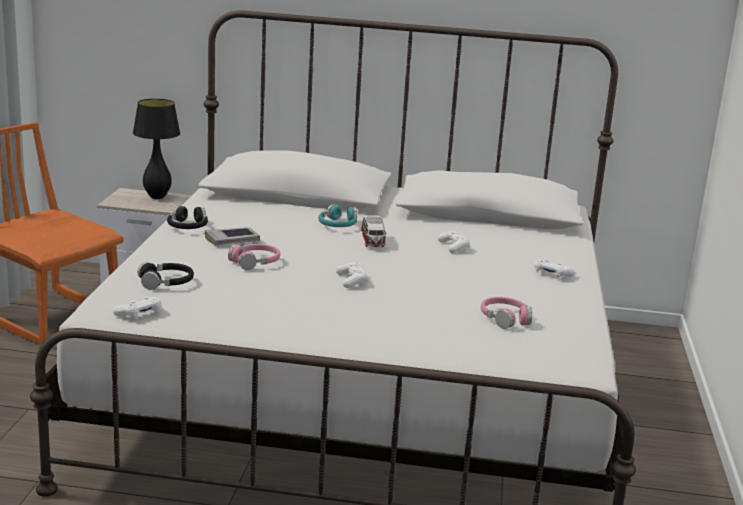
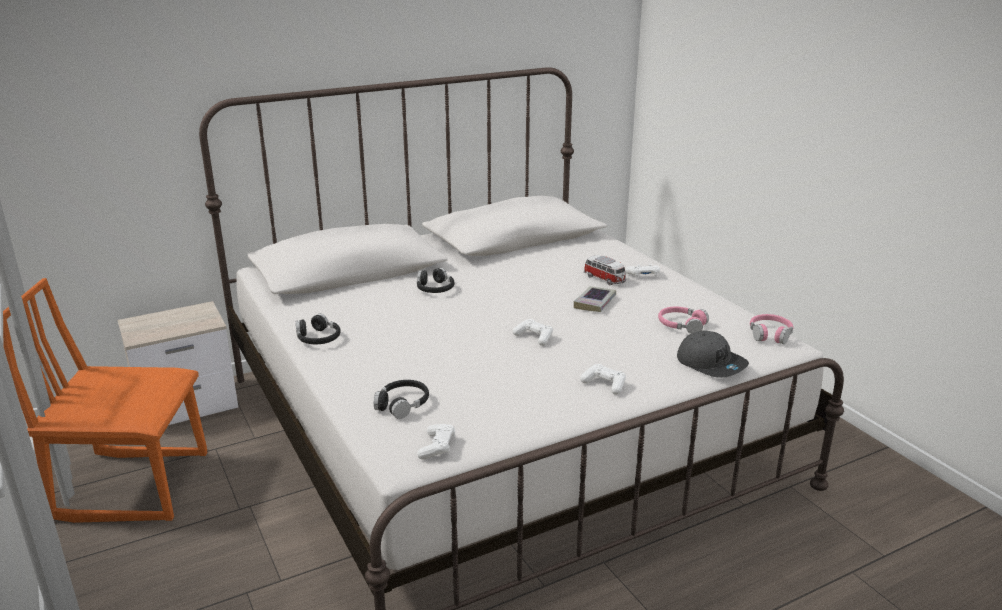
camera: 35 degrees left, 5 degrees up
black table lamp [133,99,180,199] -> none
book [205,227,260,245] -> book moved to [574,286,616,312]
pink headphones [228,244,280,270] -> pink headphones moved to [750,314,793,344]
turquoise headphones [318,204,357,227] -> black headphones [417,268,454,293]
toy car [361,215,387,247] -> toy car moved to [584,255,626,285]
white game controller [438,231,470,253] -> white game controller moved to [580,364,626,395]
none -> grey cap [677,331,749,378]

